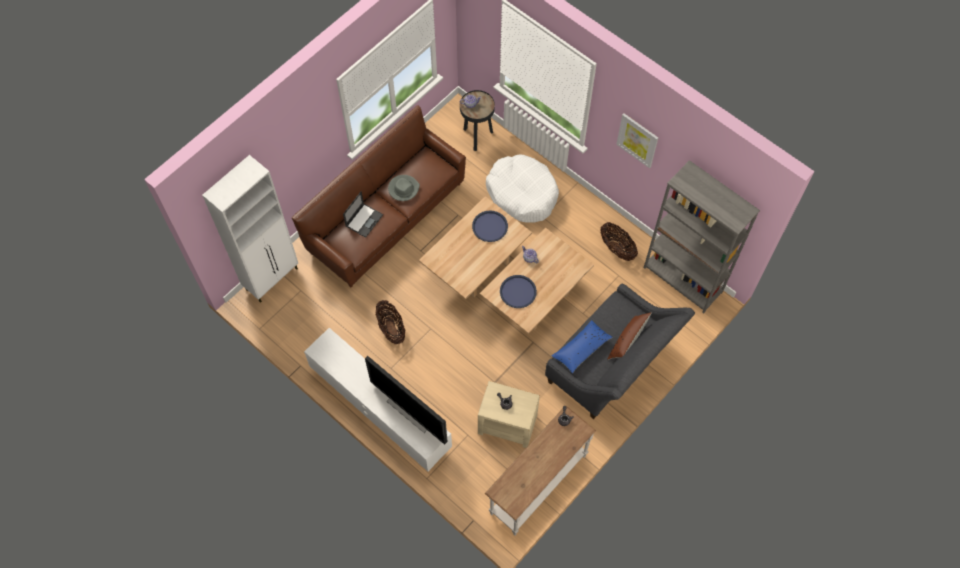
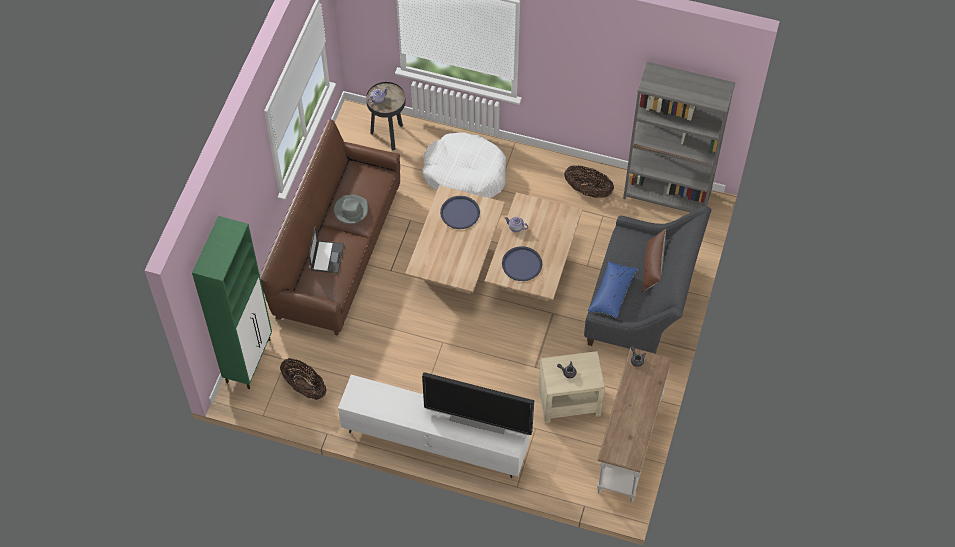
camera: 25 degrees left, 5 degrees down
white cabinet [202,155,298,303] -> green cabinet [192,216,272,389]
basket [375,300,405,344] -> basket moved to [280,358,327,400]
picture [616,113,658,168] -> none

